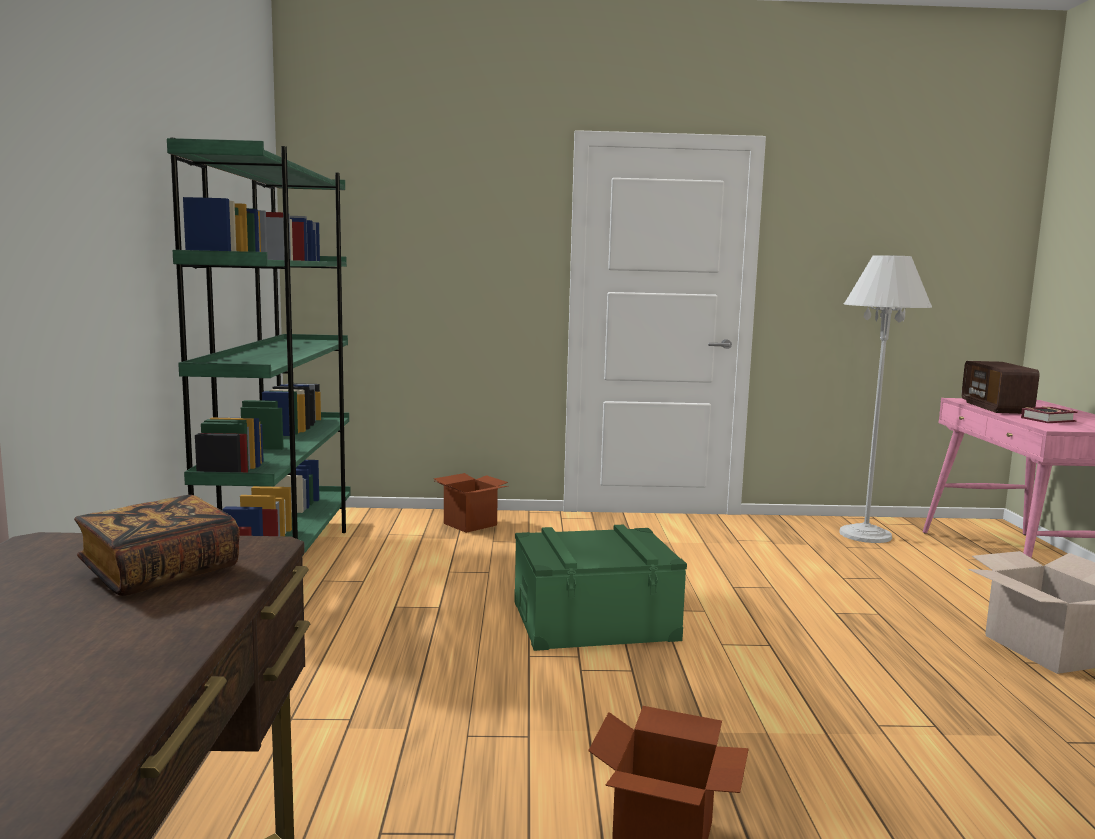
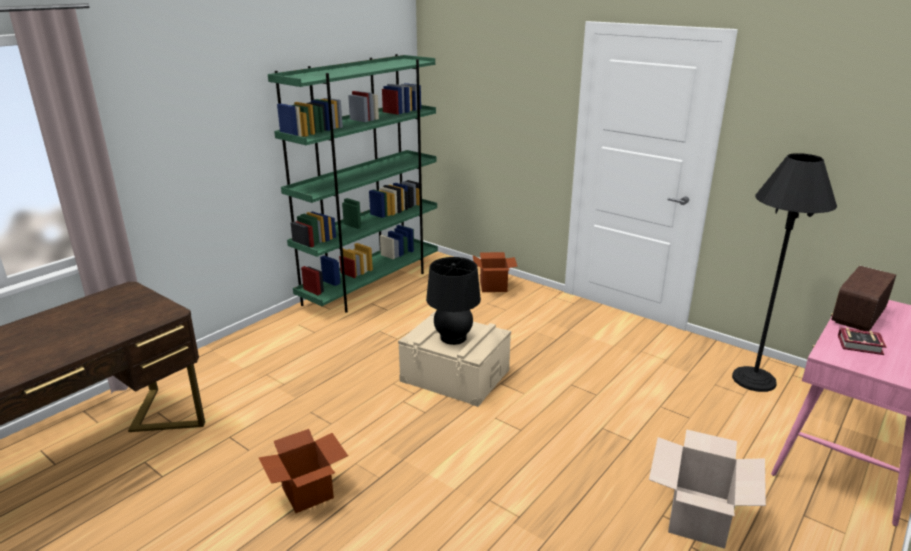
camera: 40 degrees right, 15 degrees up
book [74,495,240,596] -> none
green storage box [514,525,687,651] -> beige storage box [398,311,511,407]
white floor lamp [839,255,932,543] -> black floor lamp [732,153,837,392]
none -> black table lamp [426,257,481,345]

